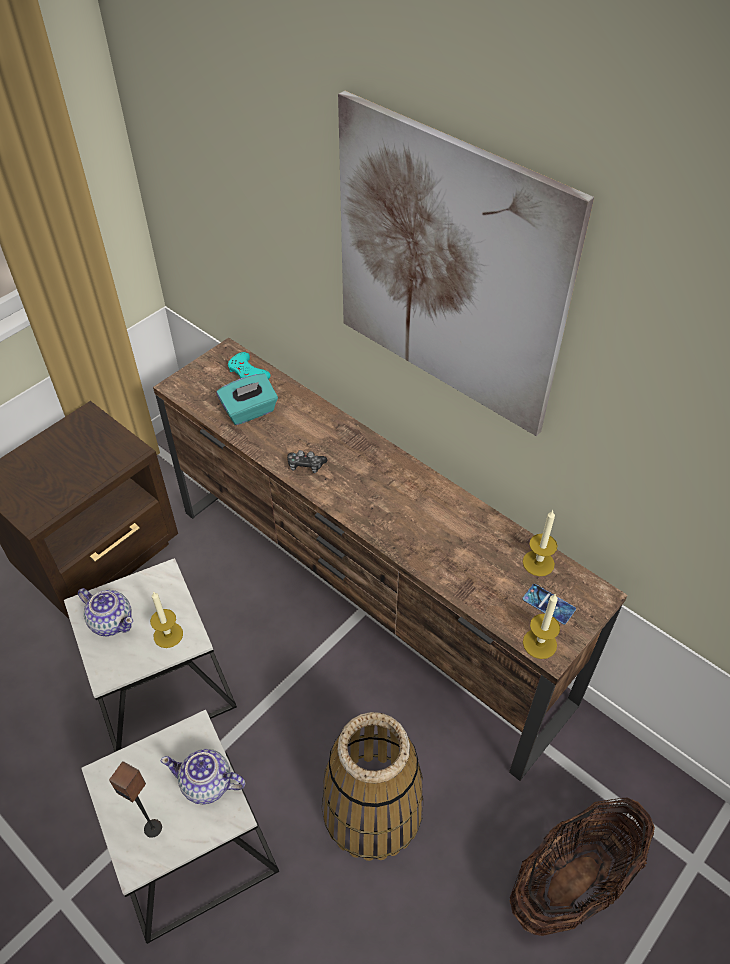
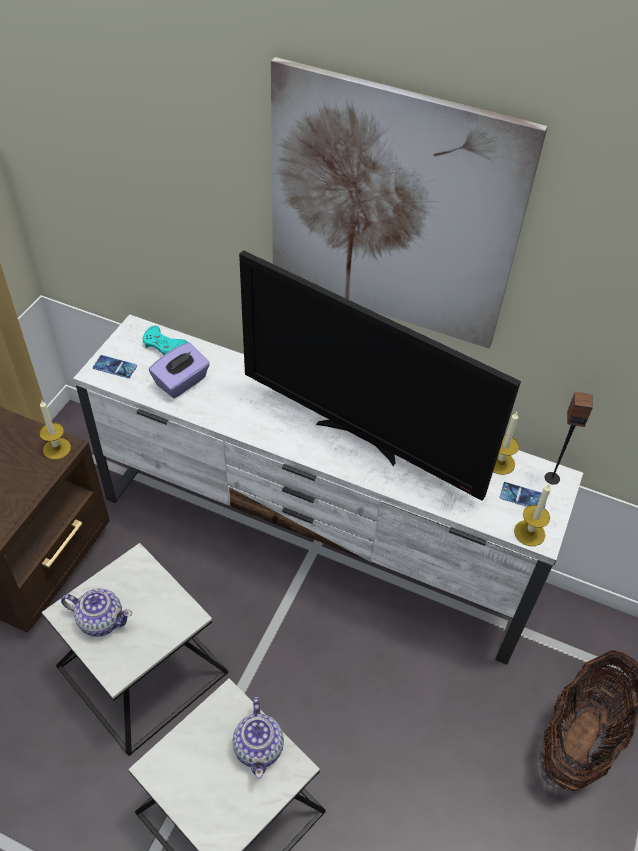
camera: 20 degrees left, 0 degrees up
speaker [109,761,162,838] -> speaker moved to [544,391,593,485]
candle [150,591,183,648] -> candle moved to [40,401,71,460]
brown tv stand [153,338,627,781] -> white tv stand [73,314,583,665]
teapot [161,749,245,805] -> teapot turned 90 degrees counterclockwise [232,697,284,778]
turquoise tissue box [217,374,278,425] -> purple tissue box [149,342,210,398]
game controller [287,450,327,473] -> none
basket [322,712,423,861] -> none
none -> phone [93,355,137,378]
none -> television [239,250,521,501]

